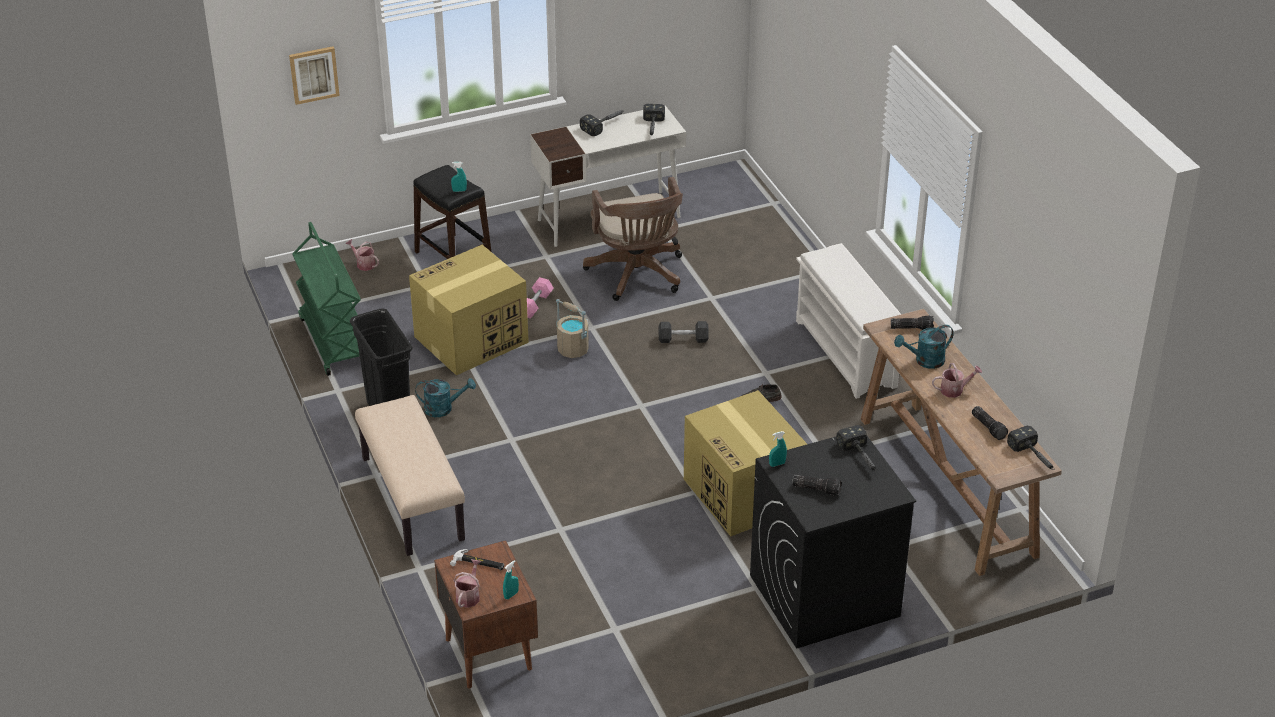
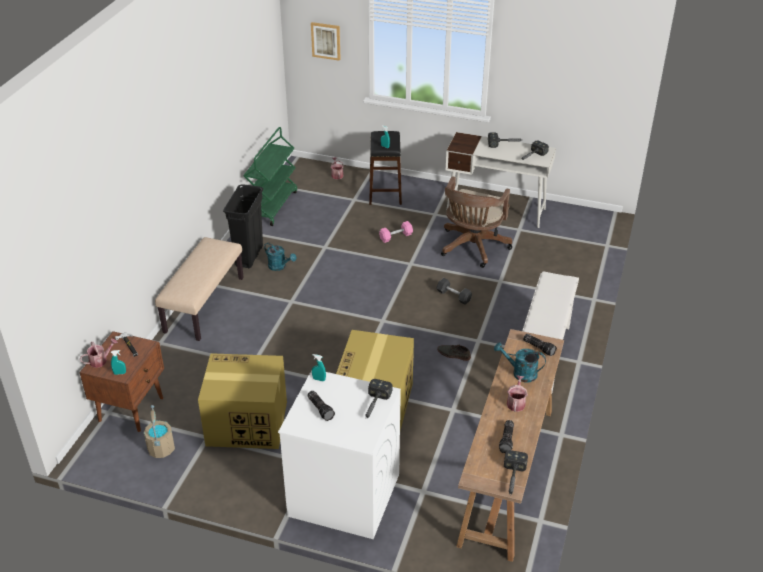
camera: 40 degrees right, 0 degrees up
cardboard box [409,245,529,375] -> cardboard box moved to [198,353,287,449]
beige bucket [556,299,589,358] -> beige bucket moved to [144,405,175,458]
black washing machine [750,436,916,649] -> white washing machine [278,370,401,539]
watering can [932,363,982,398] -> watering can turned 105 degrees counterclockwise [507,375,528,412]

